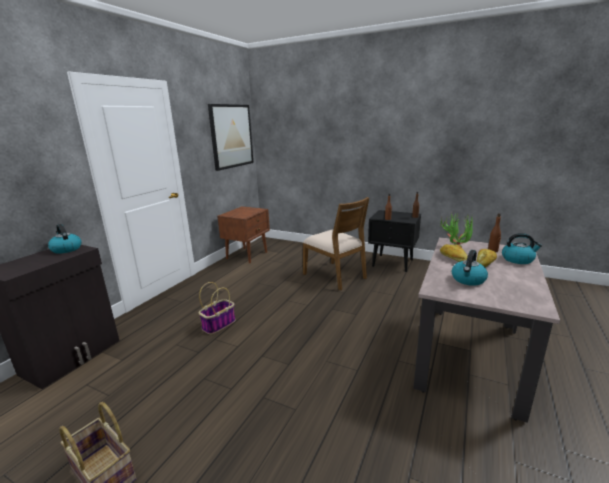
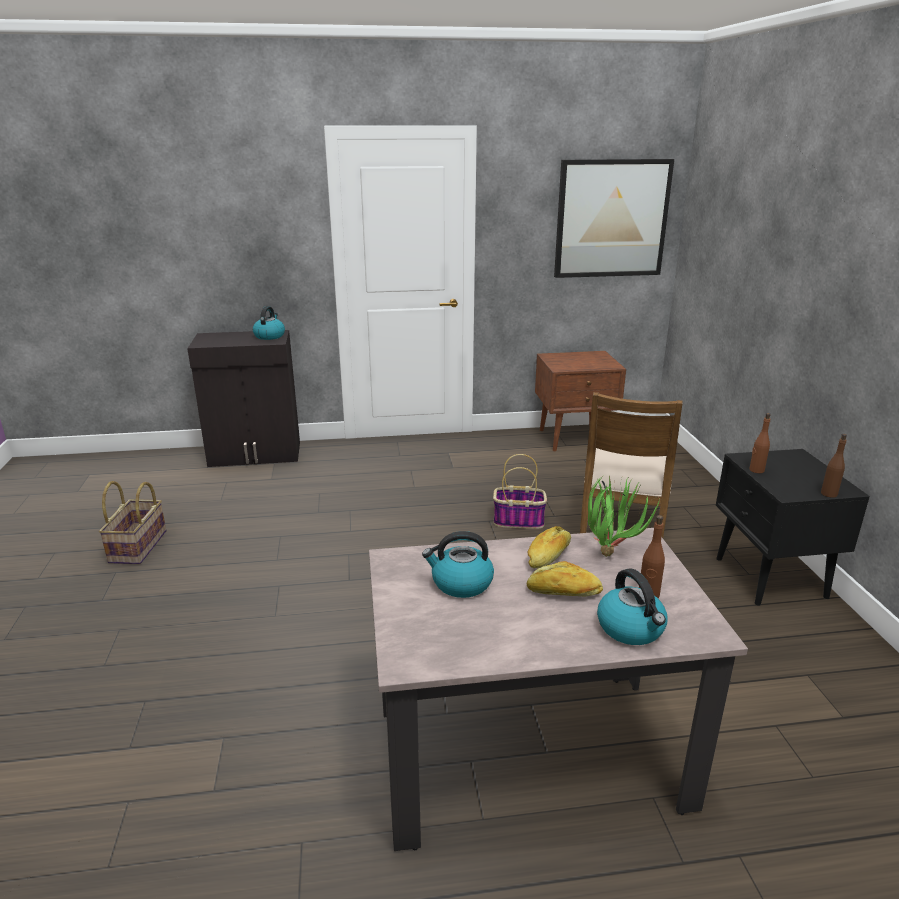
camera: 55 degrees right, 5 degrees up
basket [198,282,236,334] -> basket moved to [493,454,547,529]

